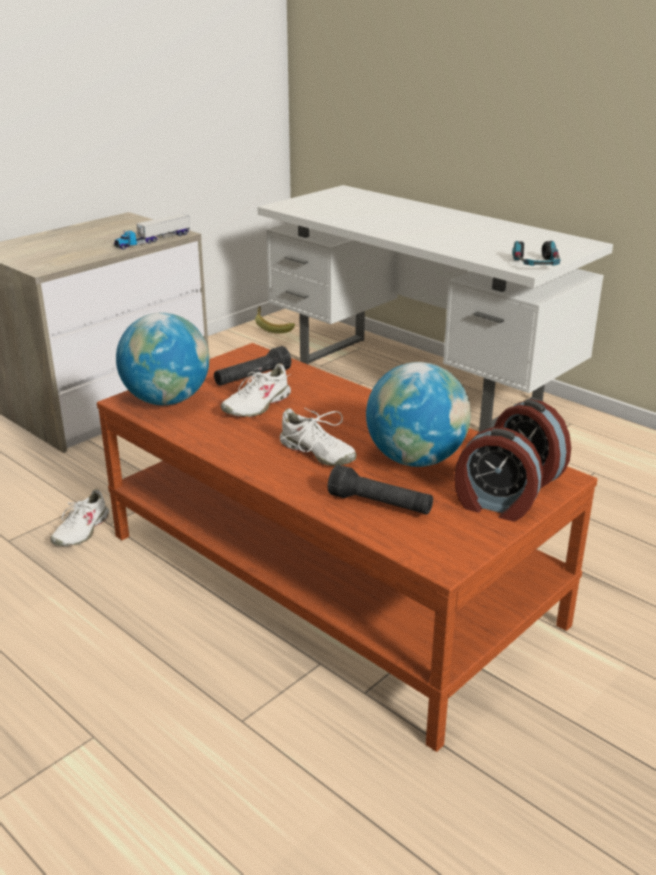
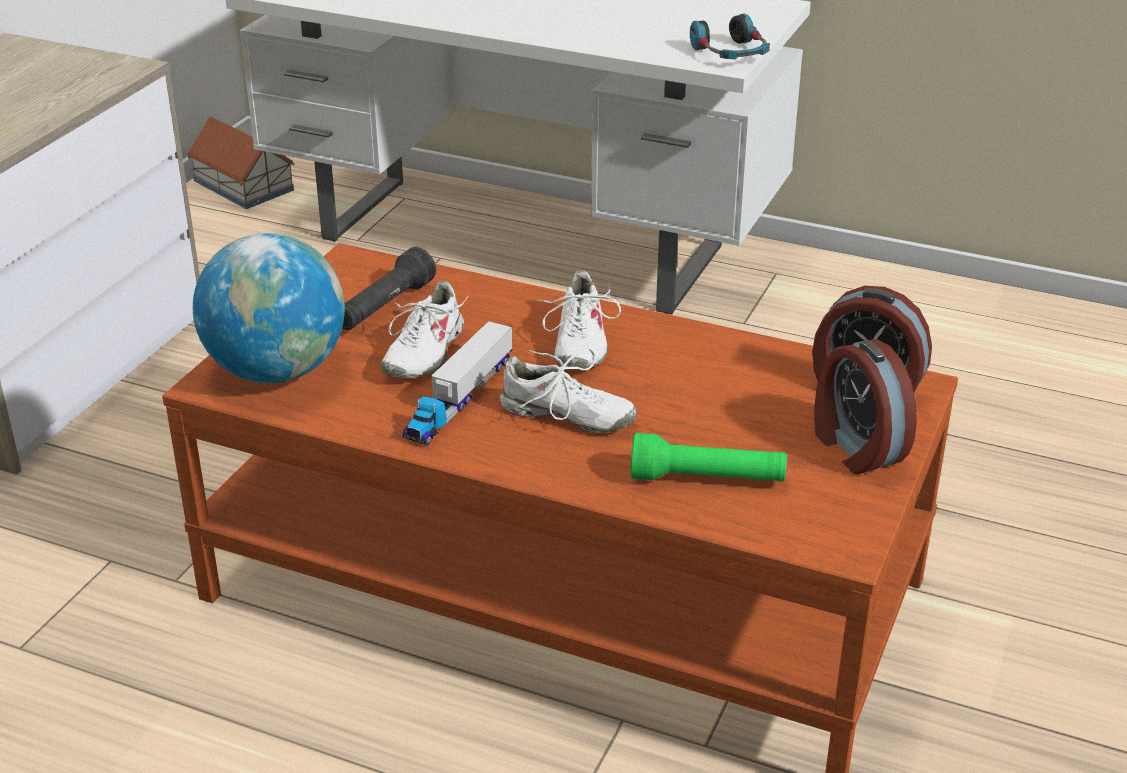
camera: 20 degrees left, 5 degrees up
white shoe [50,489,109,546] -> white shoe moved to [537,270,621,369]
toy truck [114,214,190,250] -> toy truck moved to [403,321,512,445]
banana [255,306,295,333] -> toy house [187,116,295,209]
black flashlight [328,465,433,515] -> green flashlight [631,433,787,481]
globe [366,362,471,467] -> none
alarm clock [454,427,543,521] -> alarm clock turned 60 degrees clockwise [814,339,917,474]

